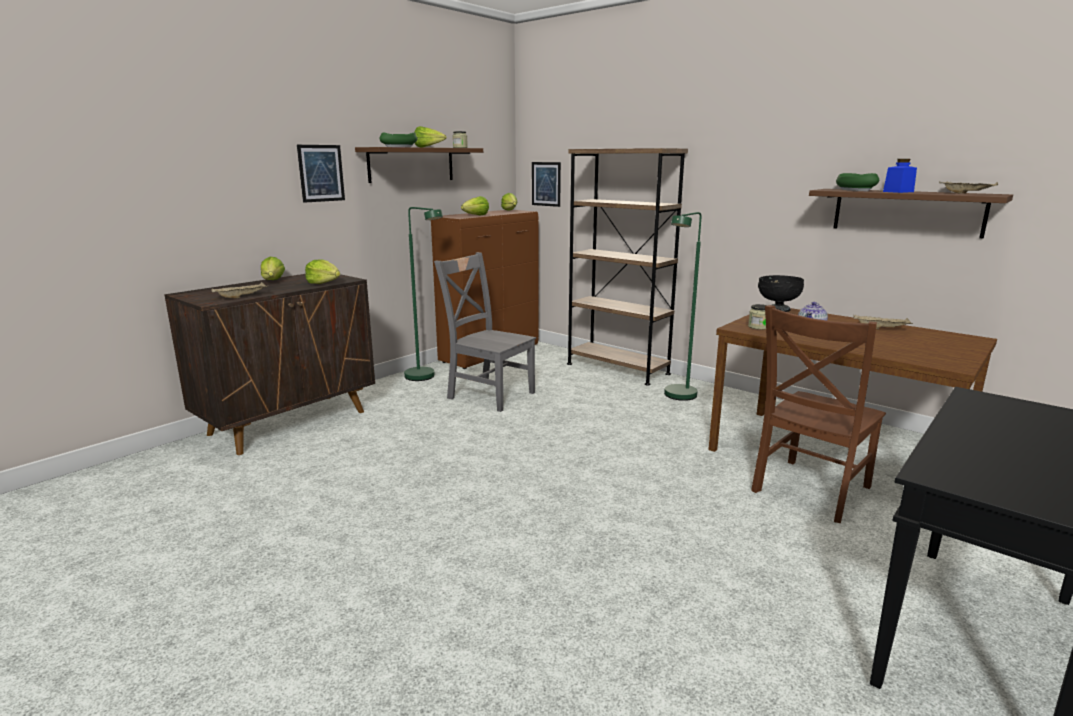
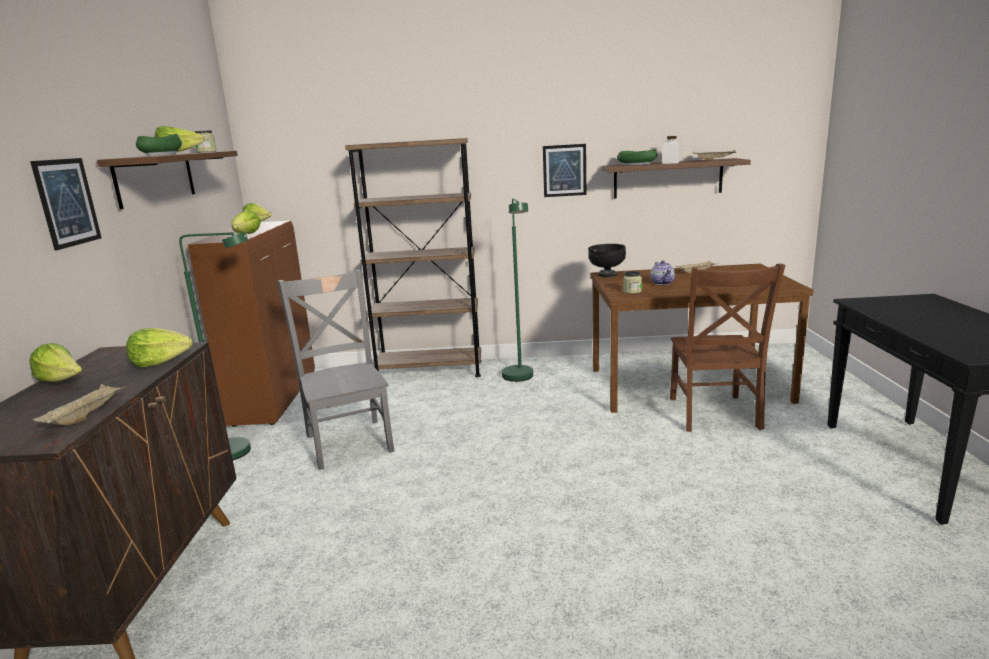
camera: 40 degrees left, 0 degrees up
grey chair [434,252,536,412] -> grey chair turned 75 degrees clockwise [277,270,394,470]
picture [532,162,561,207] -> picture moved to [543,144,586,197]
blue jar [883,159,917,193] -> white jar [663,136,679,164]

